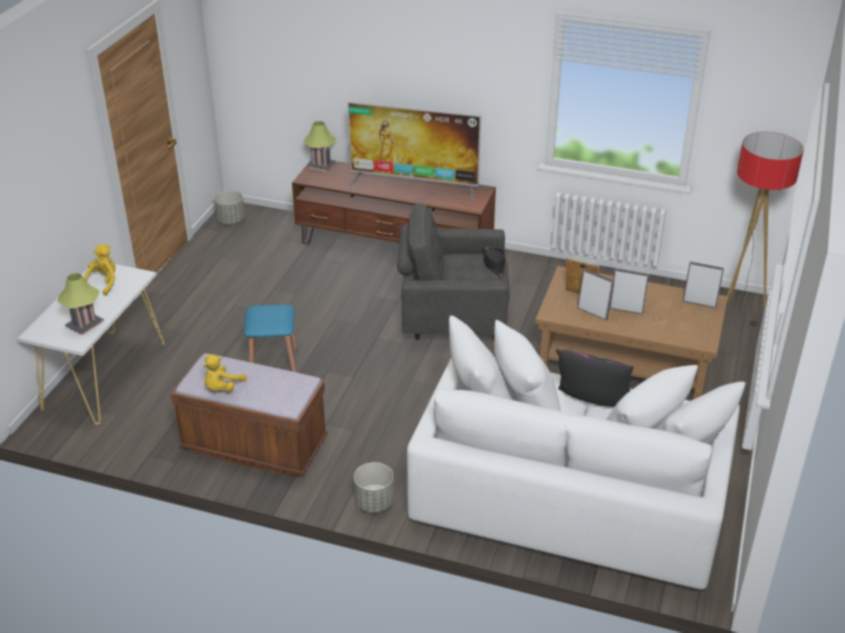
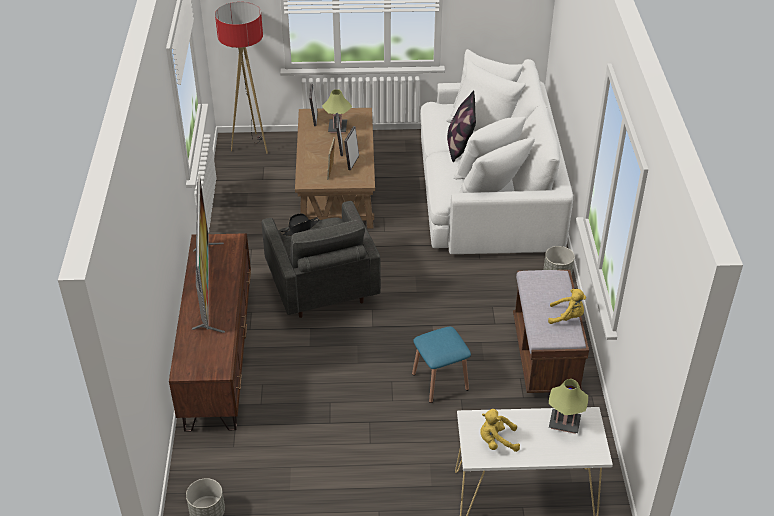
camera: 110 degrees left, 5 degrees up
table lamp [303,121,336,172] -> table lamp moved to [322,89,352,133]

